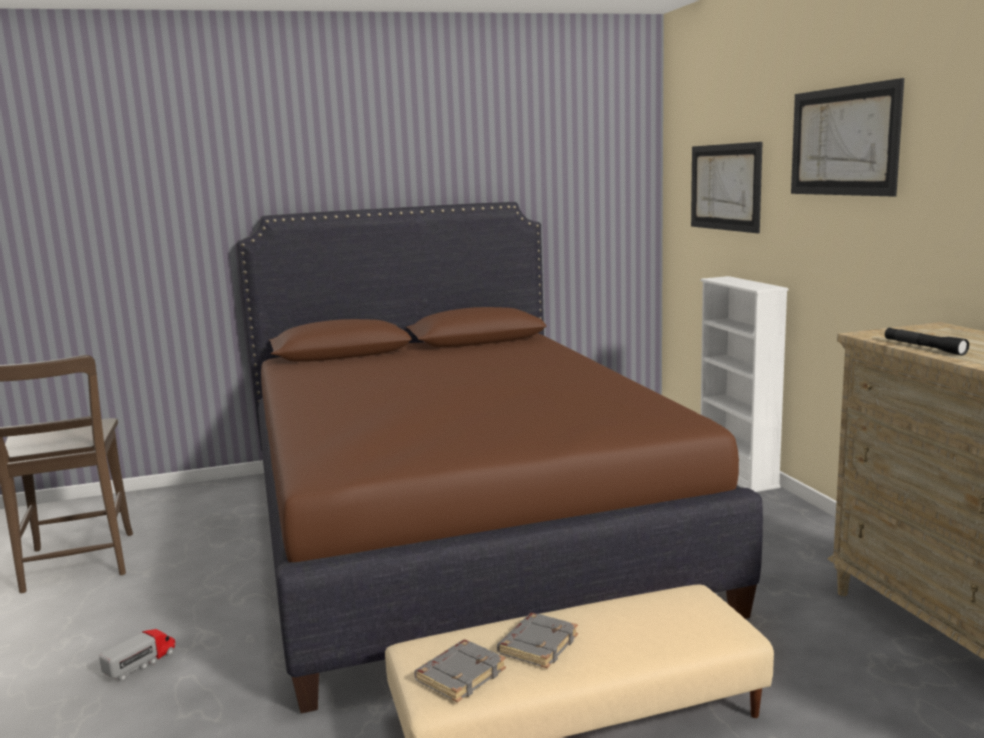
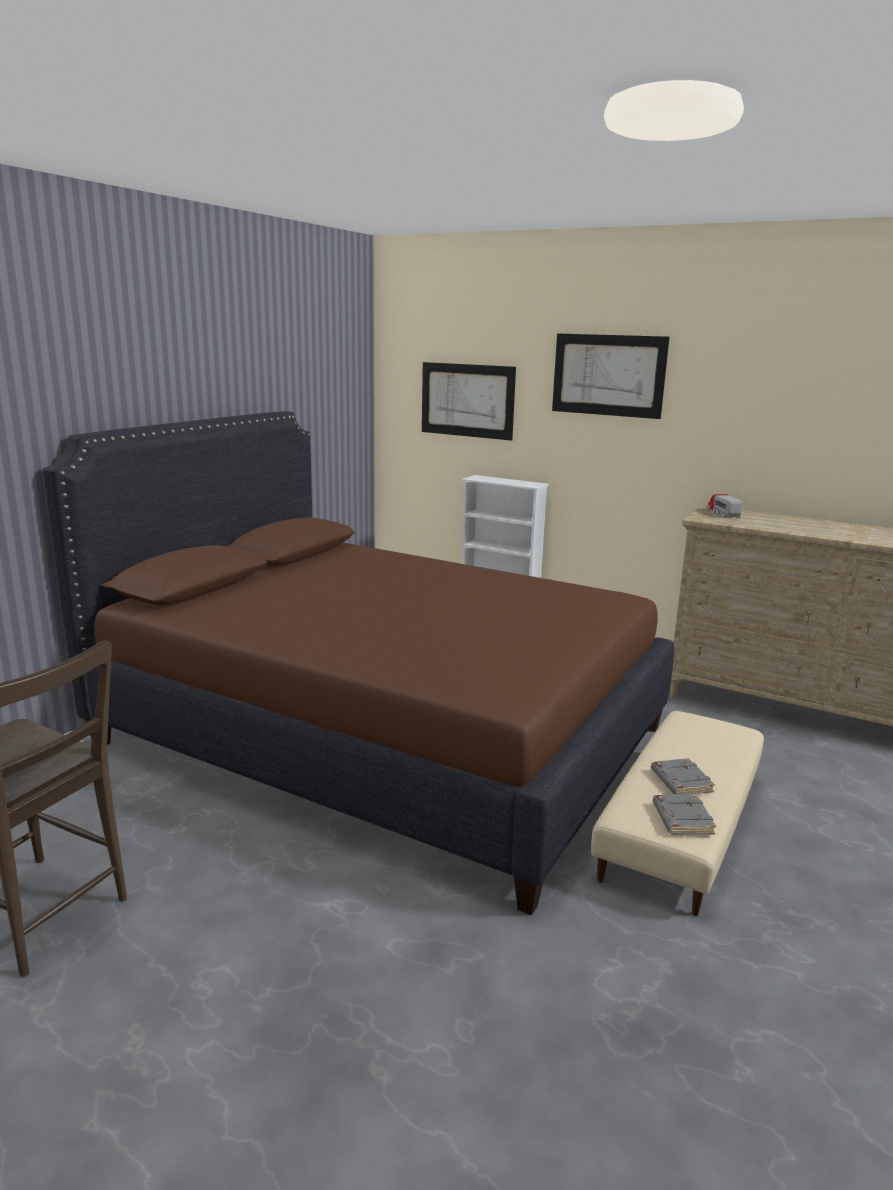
camera: 45 degrees left, 5 degrees up
toy truck [99,629,176,682] -> toy truck moved to [707,494,743,518]
black flashlight [885,328,969,356] -> none

